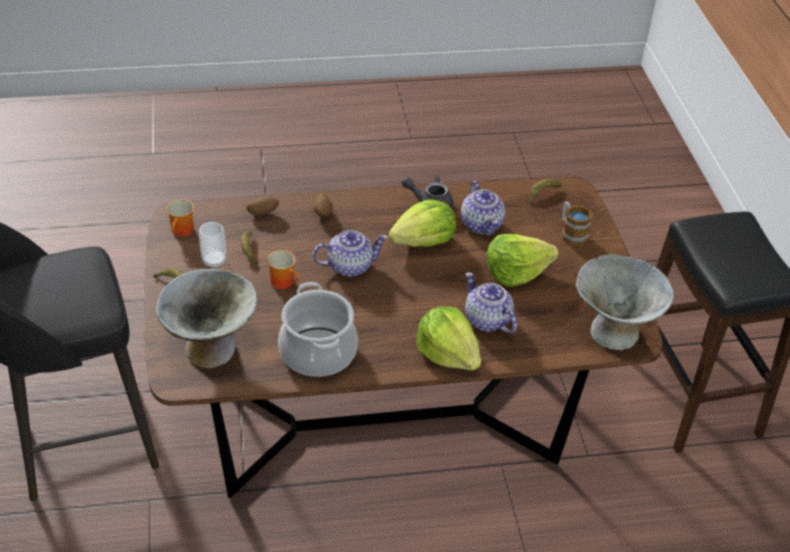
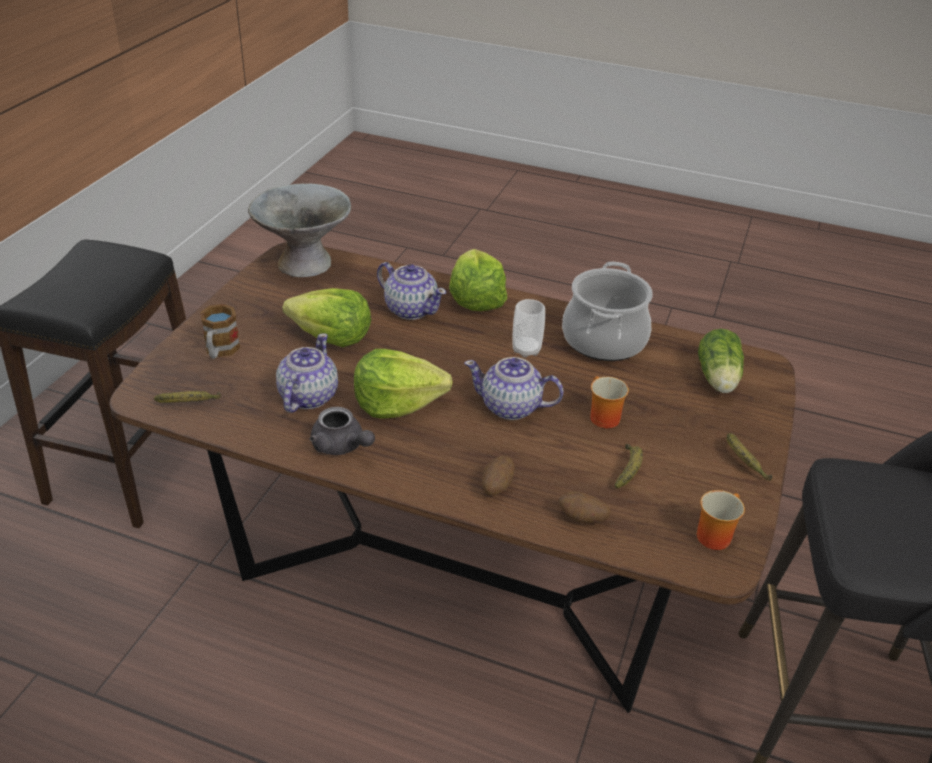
camera: 150 degrees left, 5 degrees down
grey bowl [156,269,257,368] -> lettuce [698,329,744,393]
cup [199,222,226,268] -> cup moved to [513,299,545,358]
teapot [465,272,517,334] -> teapot turned 45 degrees counterclockwise [377,262,446,320]

